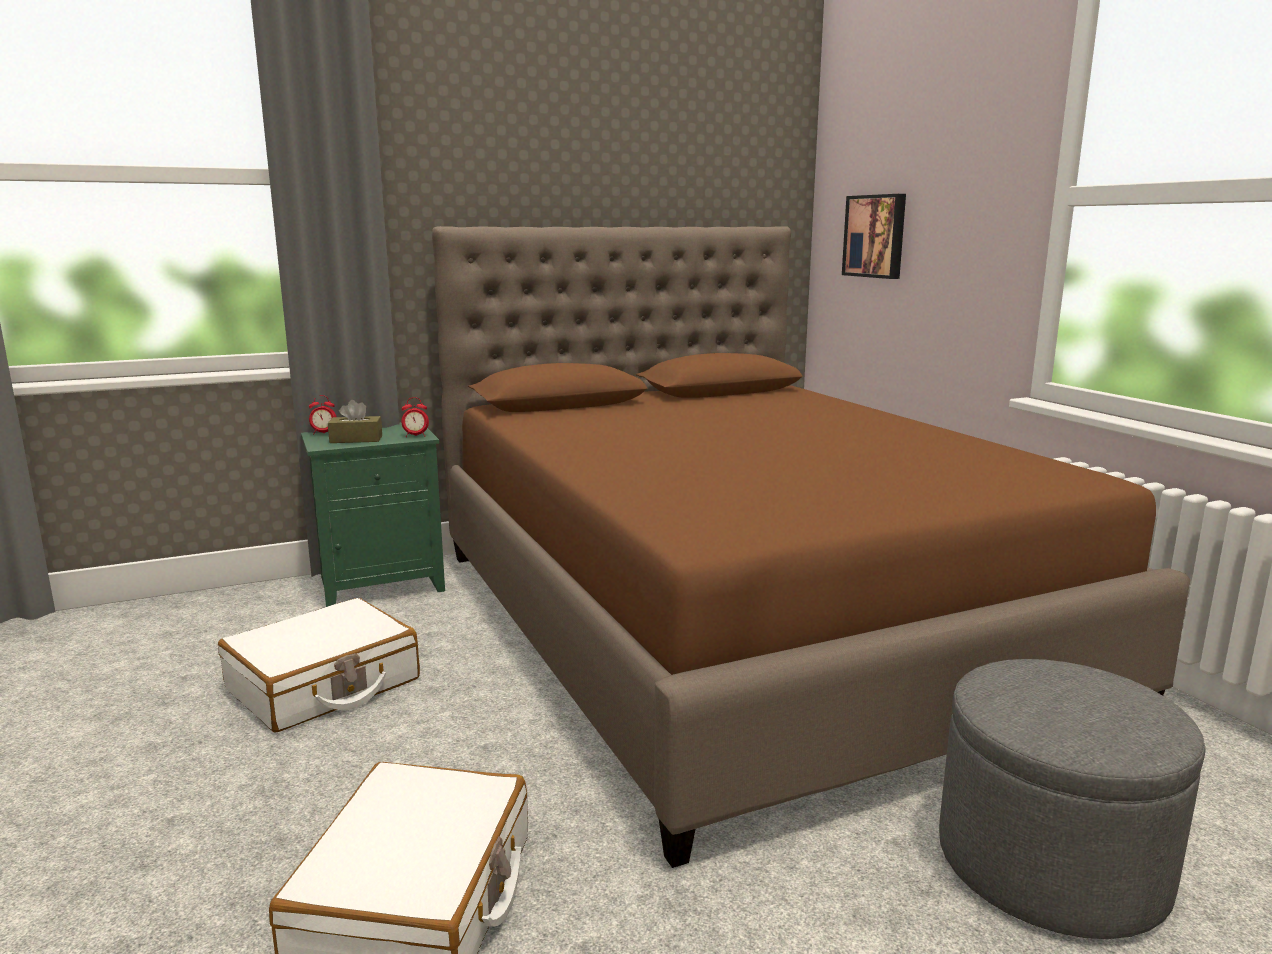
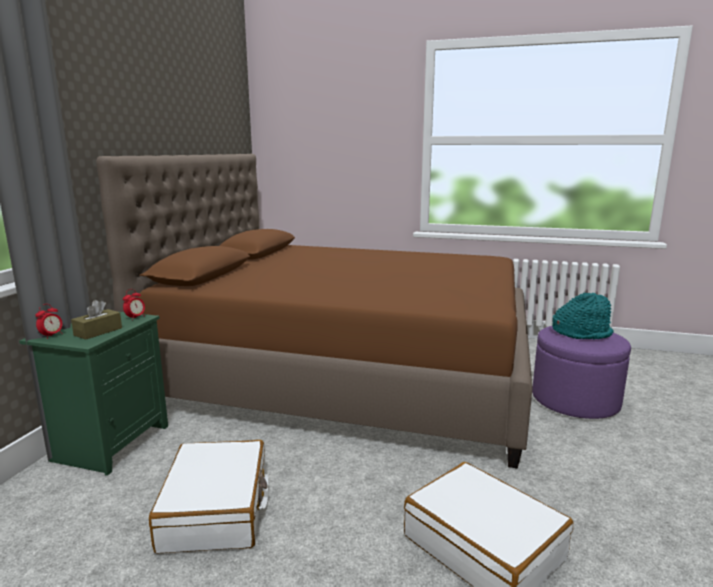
camera: 50 degrees left, 0 degrees up
picture [842,194,906,279] -> none
grey ottoman [939,659,1205,939] -> purple ottoman [532,326,631,419]
none -> turquoise hat [552,293,614,339]

